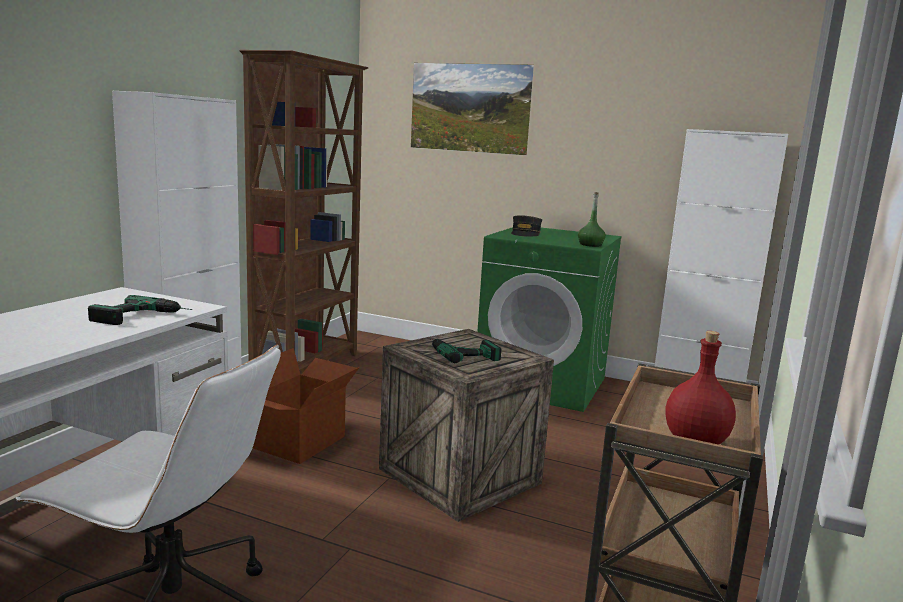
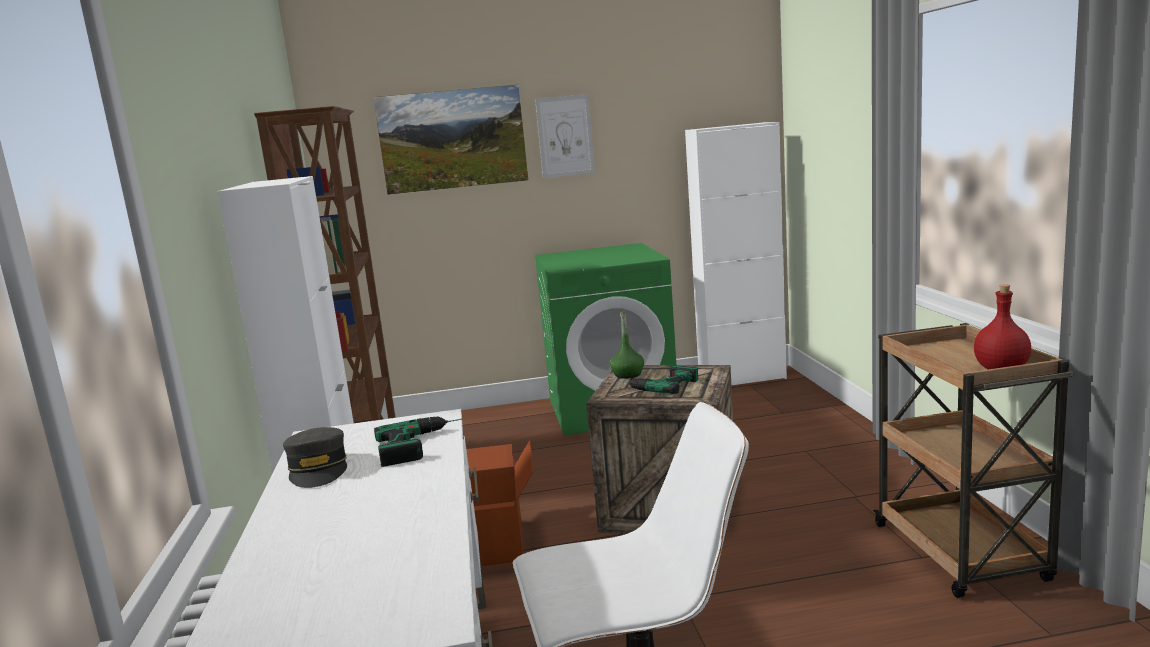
camera: 30 degrees left, 0 degrees up
grey cap [511,215,542,237] -> grey cap moved to [283,427,347,488]
green bottle [578,192,606,247] -> green bottle moved to [610,311,644,379]
none -> picture [535,94,595,178]

